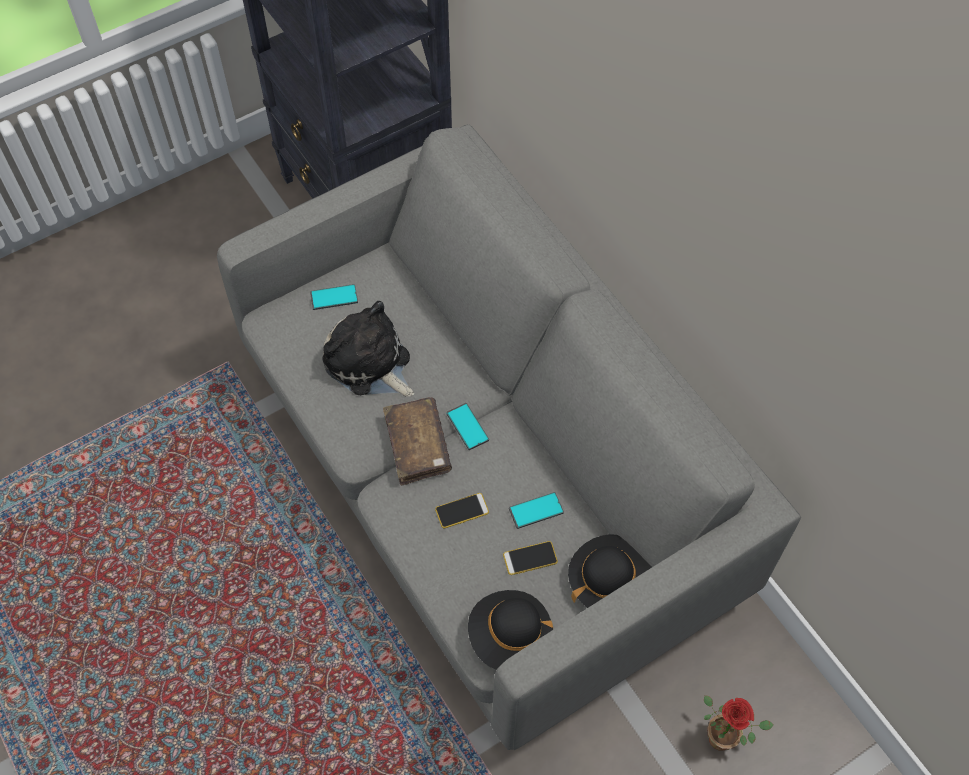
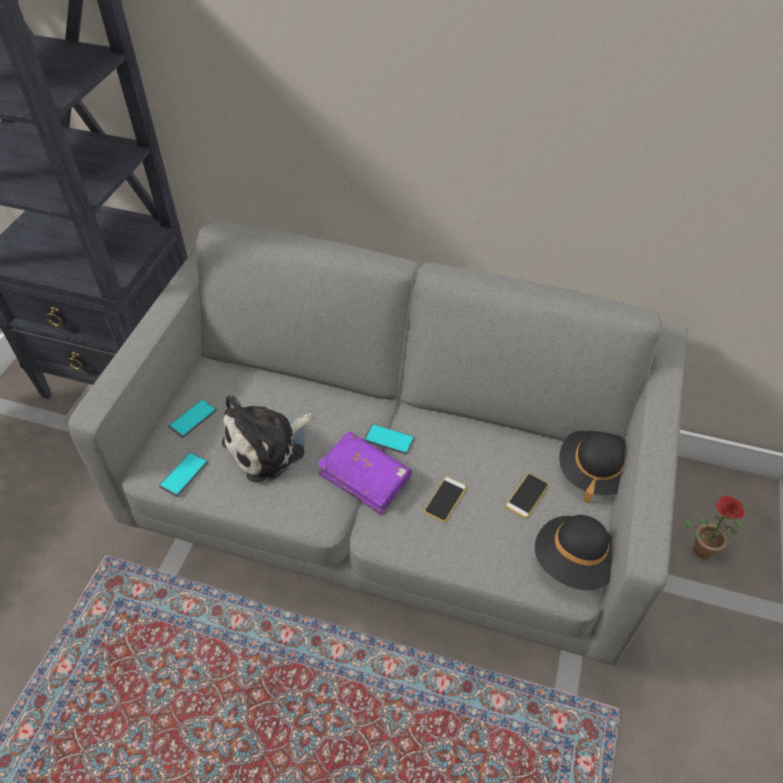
camera: 40 degrees left, 10 degrees down
plush toy [322,301,414,397] -> plush toy turned 45 degrees counterclockwise [222,395,312,482]
brown book [383,397,452,486] -> purple book [317,431,412,515]
phone [509,492,564,529] -> phone moved to [159,452,208,497]

